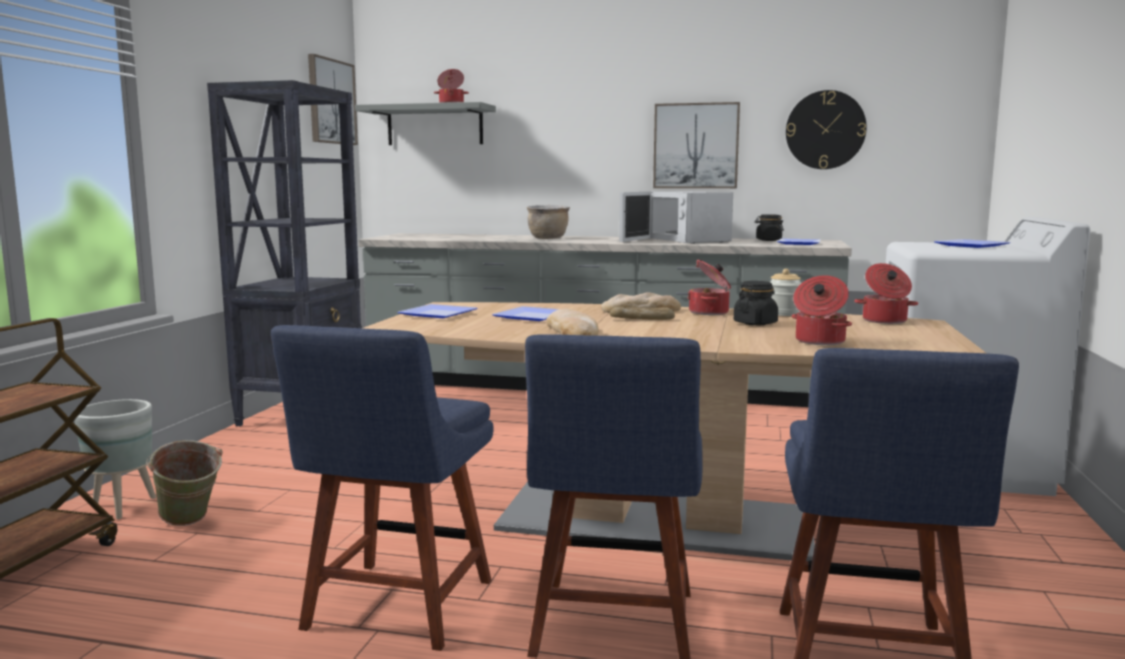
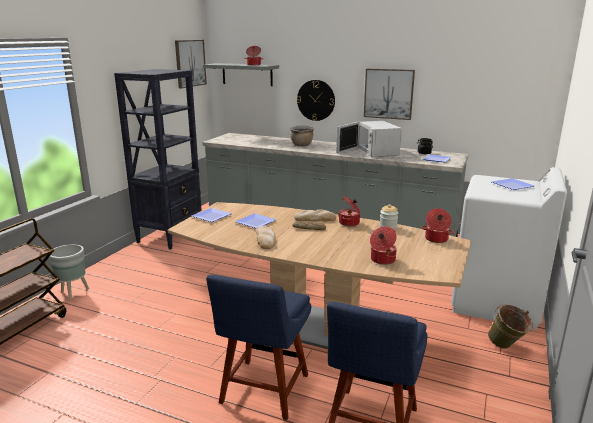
camera: 10 degrees right, 10 degrees up
green bucket [146,440,223,526] -> green bucket moved to [488,304,533,349]
blue chair [271,325,494,651] -> none
black jar [734,281,778,325] -> none
wall clock [786,90,867,169] -> wall clock moved to [297,80,335,121]

